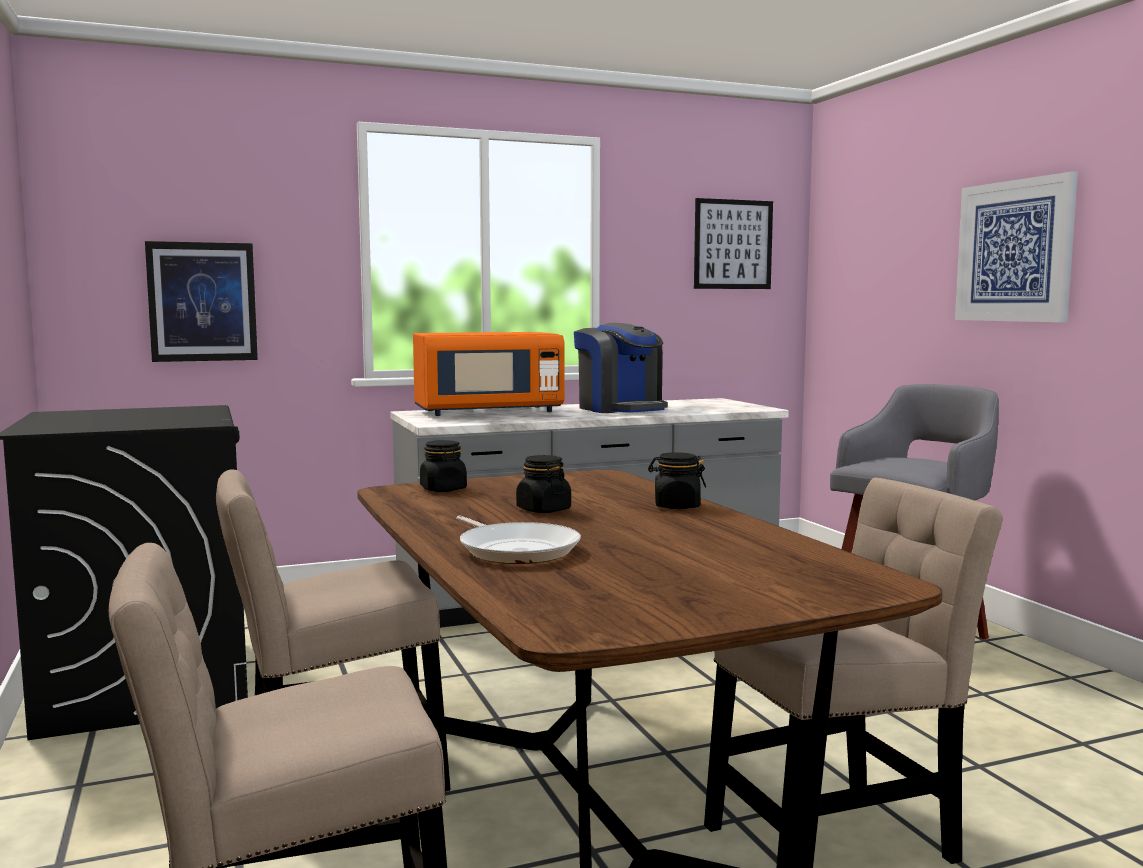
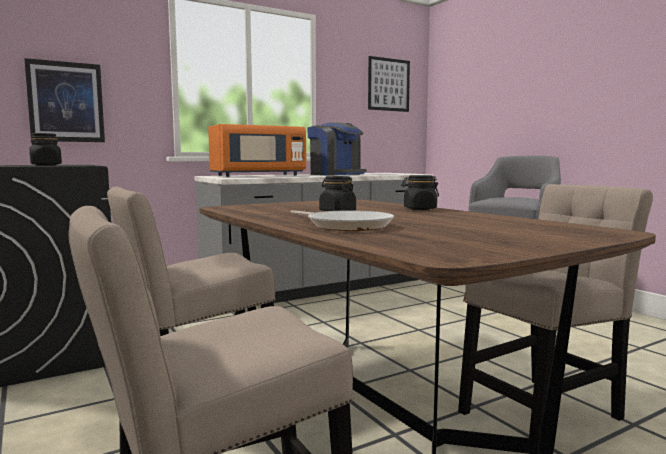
camera: 10 degrees left, 0 degrees up
black jar [420,440,467,492] -> black jar moved to [29,133,62,166]
picture [955,171,1078,322] -> none

